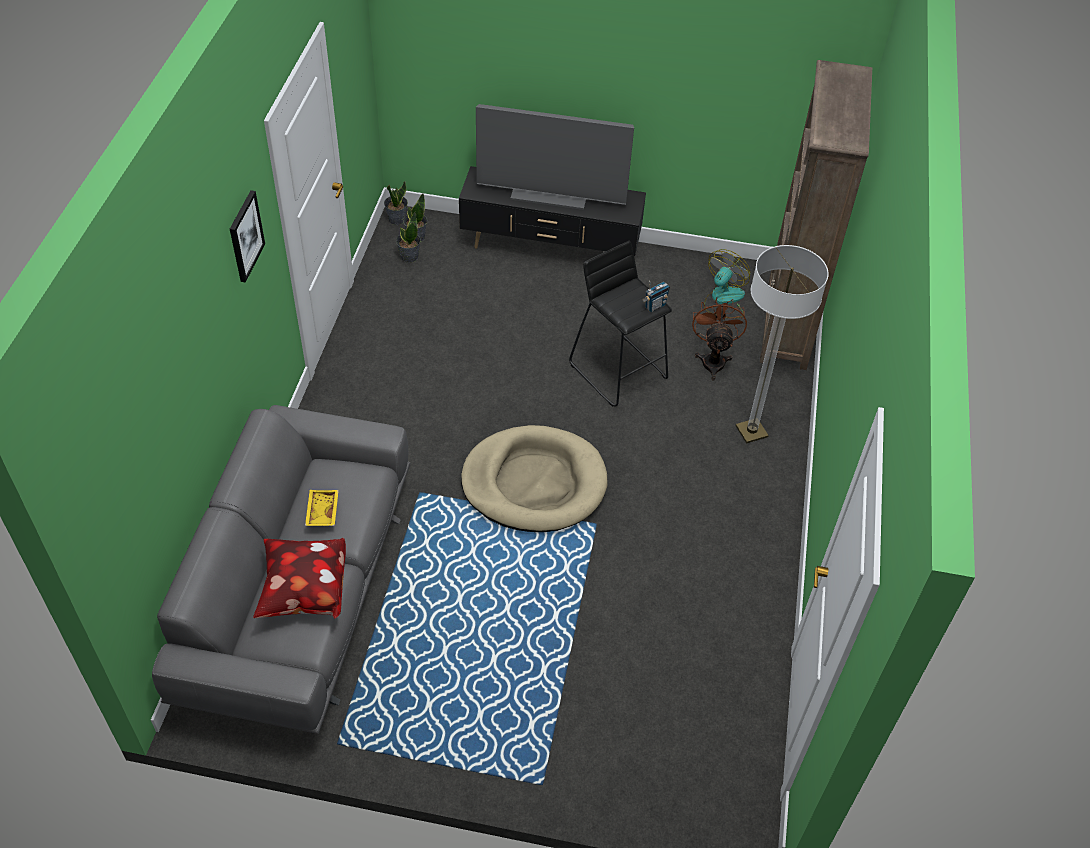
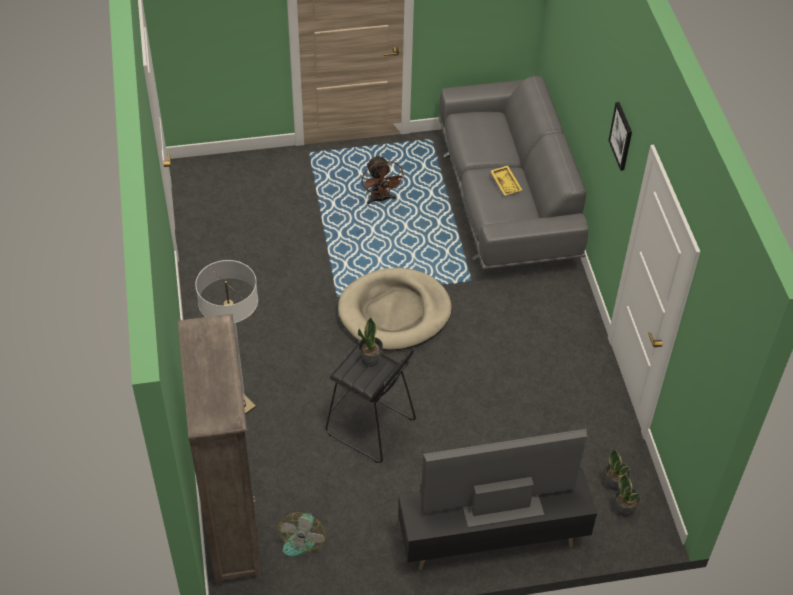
camera: 160 degrees right, 0 degrees up
pillow [253,538,346,619] -> none
potted plant [384,181,408,225] -> potted plant moved to [358,317,383,367]
radio [642,281,670,313] -> none
brown fan [692,297,747,380] -> brown fan moved to [362,155,405,204]

